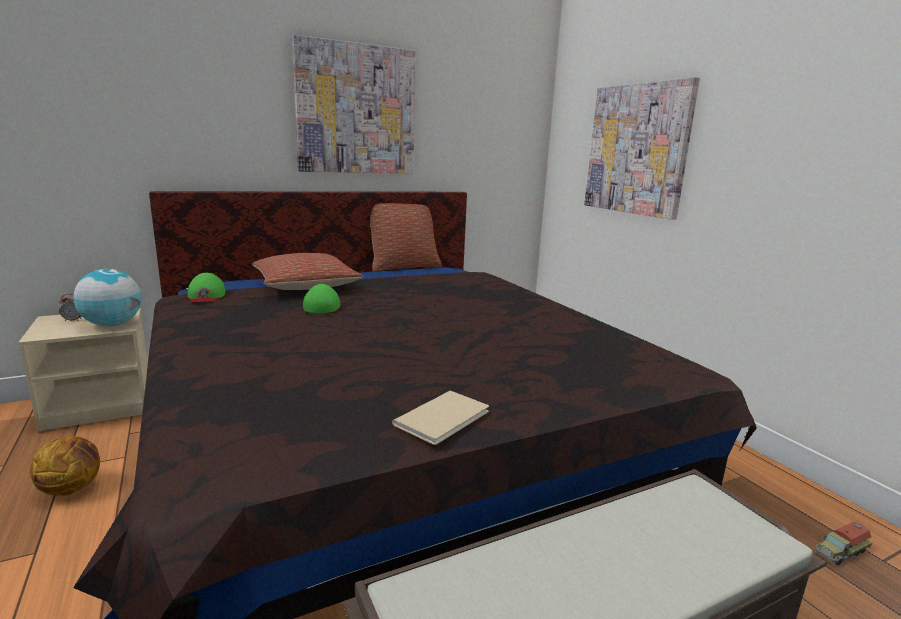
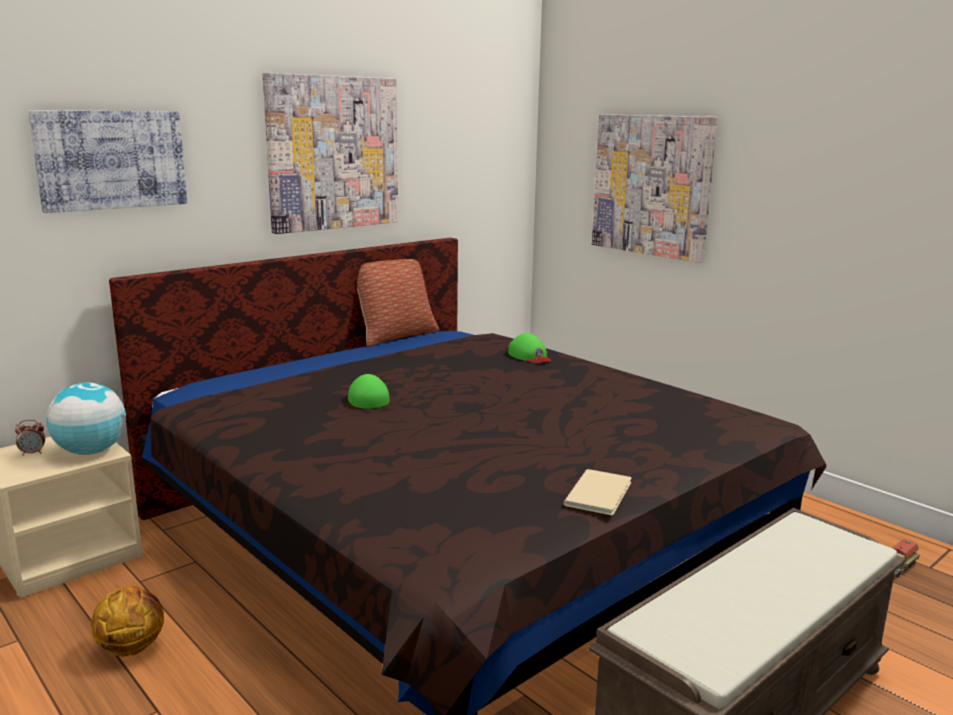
camera: 15 degrees left, 0 degrees up
green cap [188,273,225,303] -> green cap moved to [508,333,552,363]
pillow [252,253,363,290] -> none
none -> picture [28,110,187,213]

